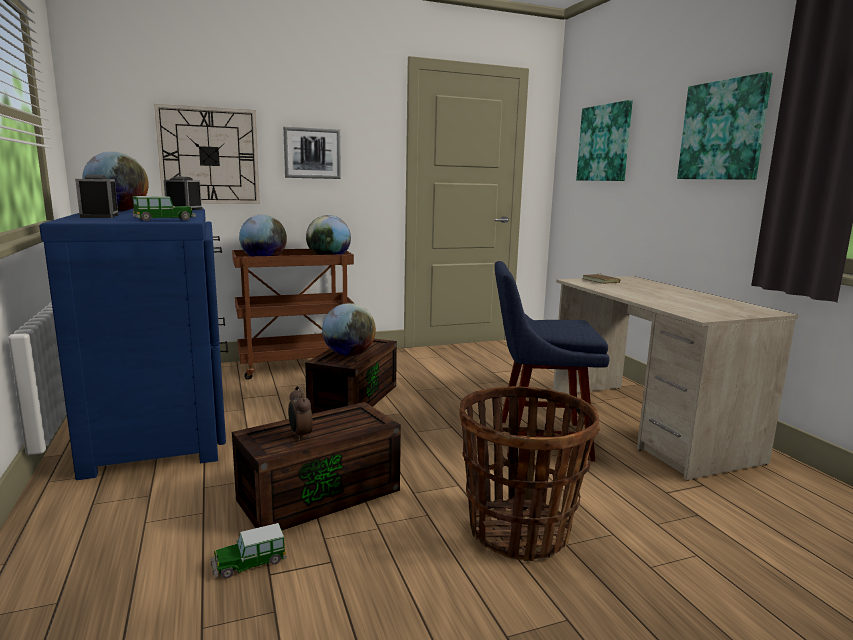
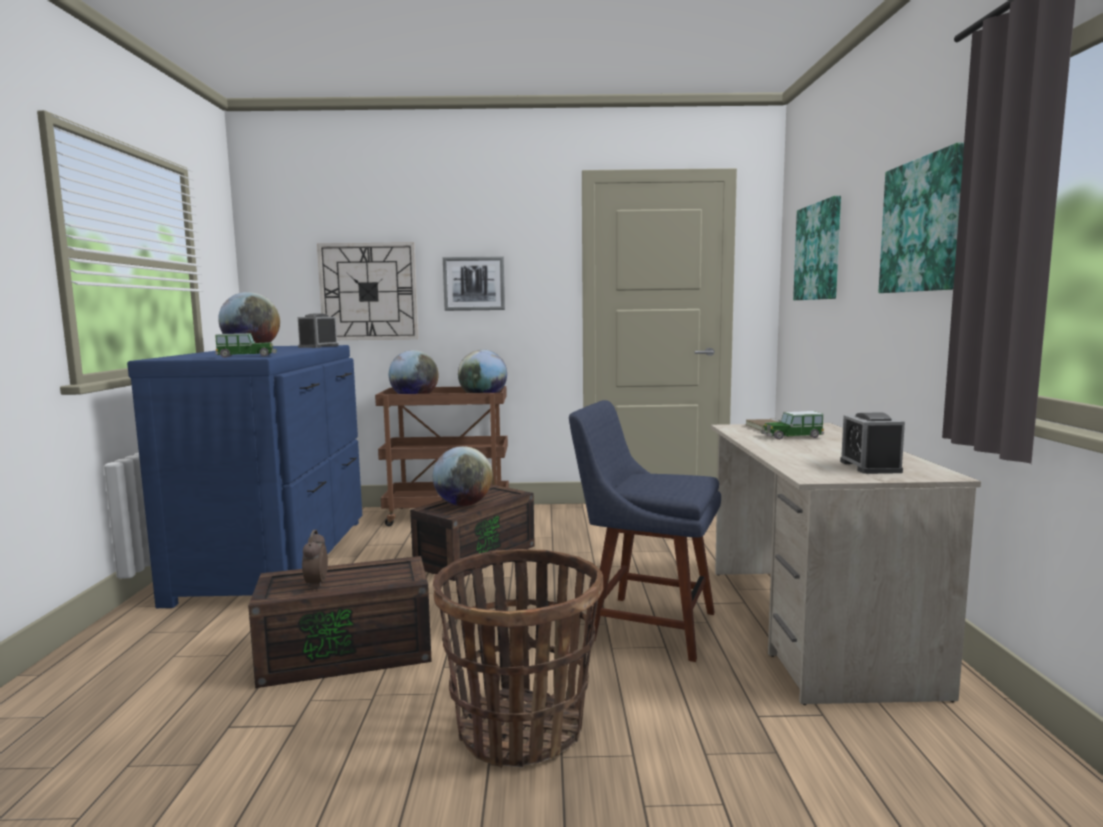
camera: 20 degrees right, 5 degrees down
alarm clock [75,175,119,218] -> alarm clock moved to [840,412,905,474]
toy car [211,523,287,579] -> toy car moved to [760,411,824,440]

